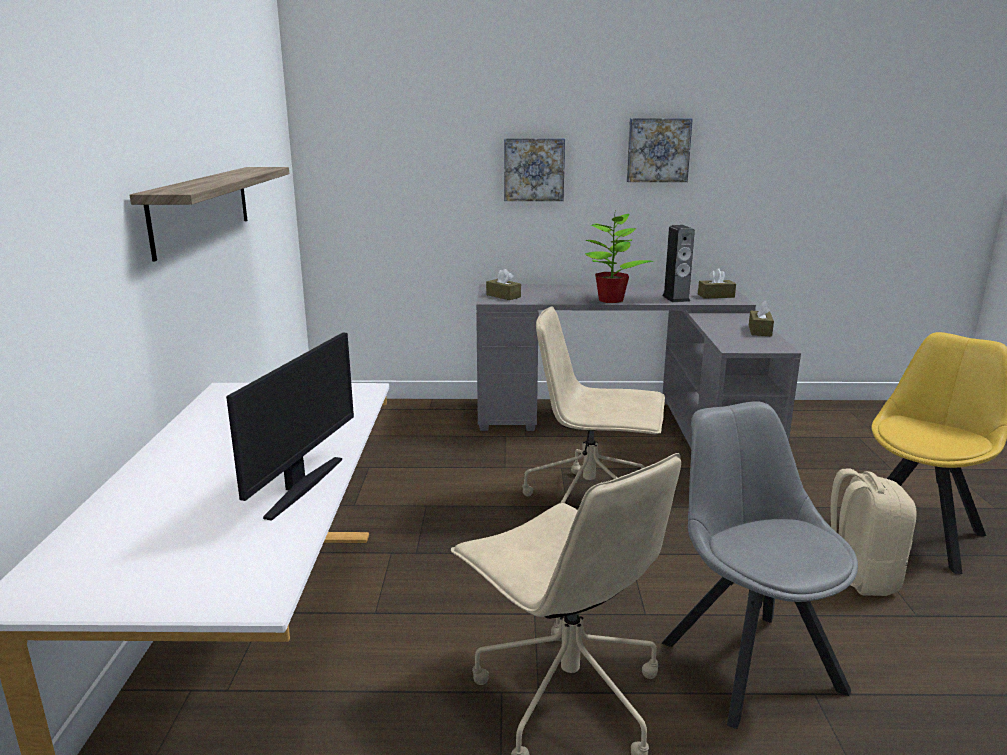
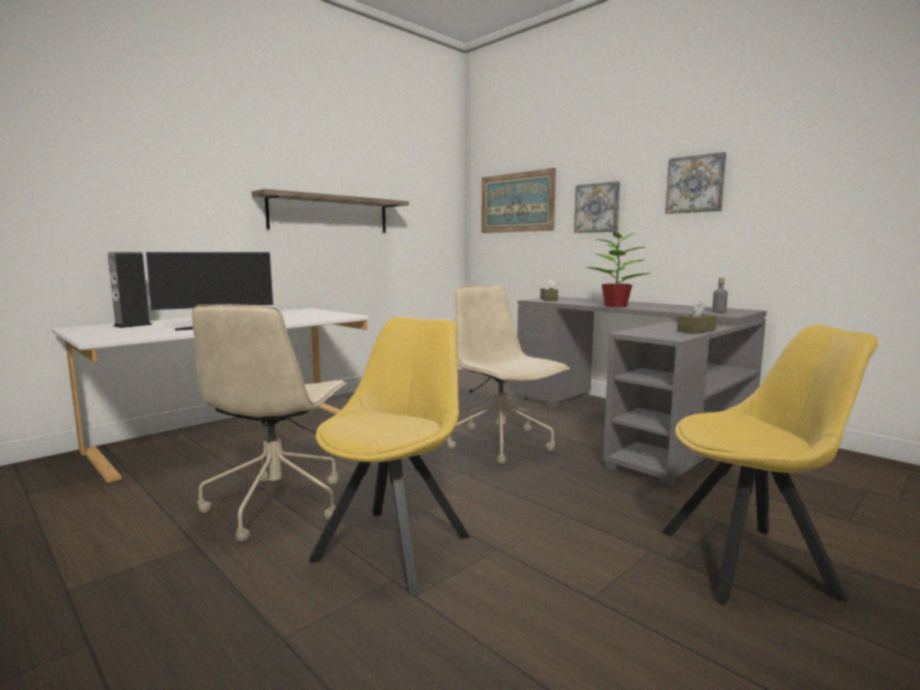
camera: 45 degrees right, 10 degrees down
grey chair [661,401,858,729] -> yellow chair [309,317,470,595]
speaker [662,225,695,302] -> speaker moved to [108,252,152,328]
brown tissue box [698,268,736,299] -> grey bottle [712,278,728,313]
beige backpack [831,469,917,596] -> none
none -> picture [481,168,556,233]

